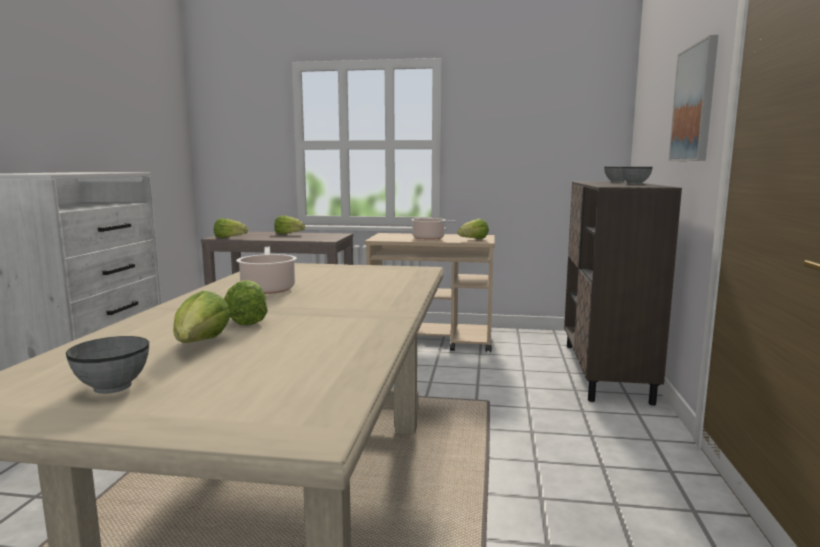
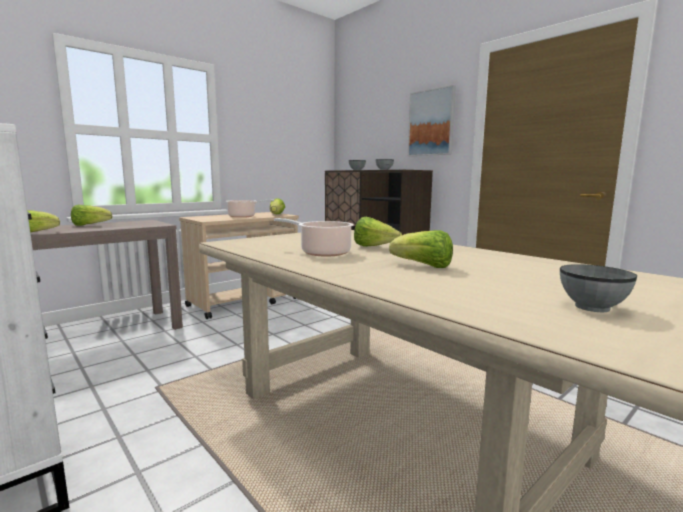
camera: 50 degrees left, 0 degrees up
lettuce [173,291,231,343] -> lettuce moved to [354,217,402,247]

